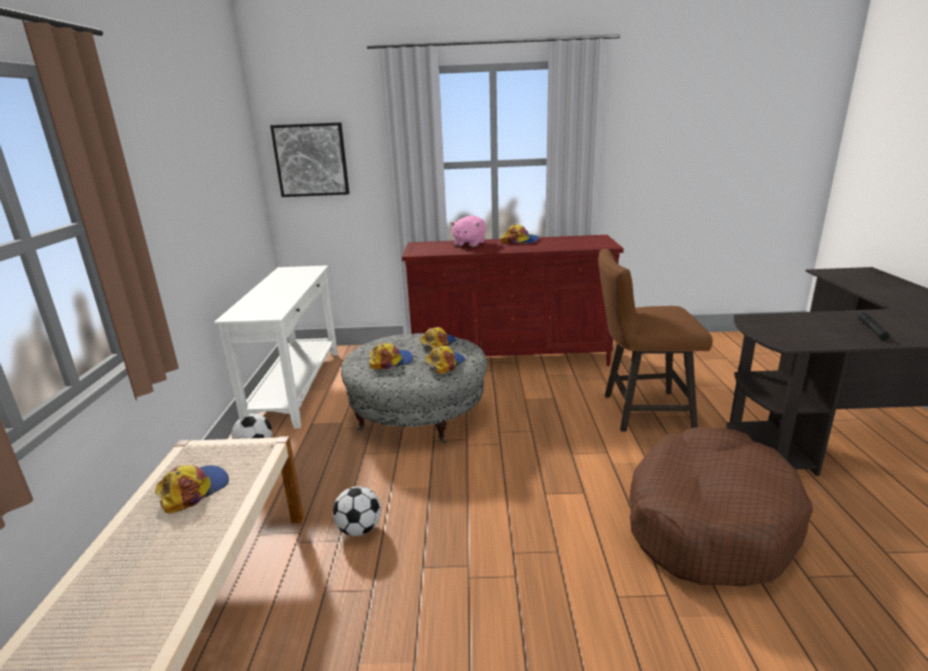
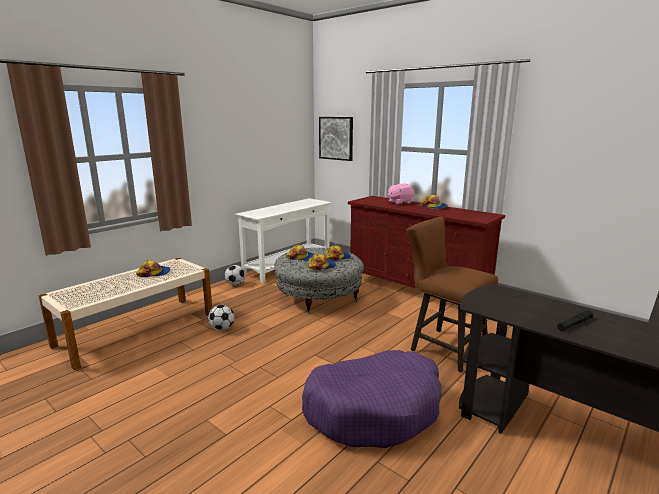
camera: 40 degrees right, 5 degrees down
brown dog bed [629,427,813,587] -> purple dog bed [302,350,441,448]

